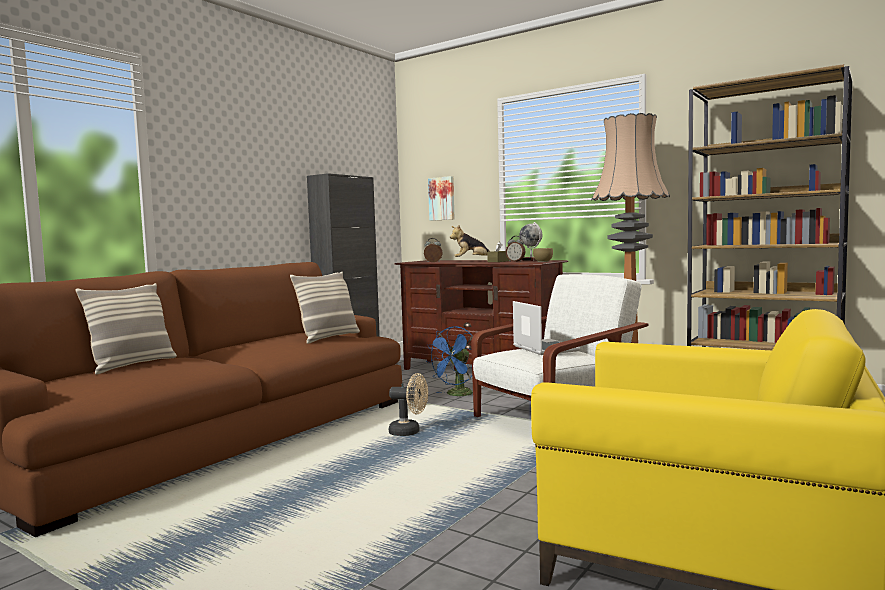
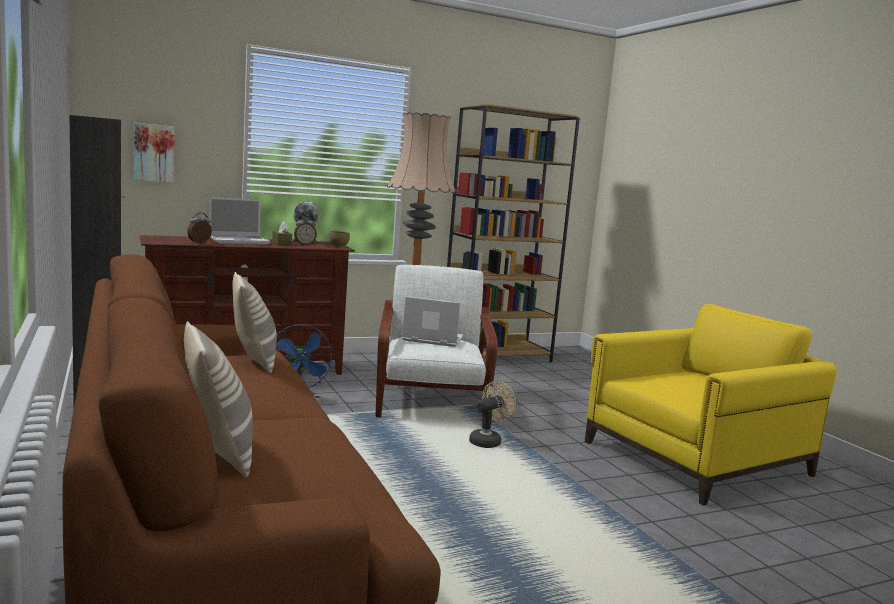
camera: 60 degrees left, 5 degrees up
beige fan [389,373,428,436] -> beige fan moved to [469,381,516,448]
plush toy [450,225,491,257] -> laptop [209,197,270,245]

